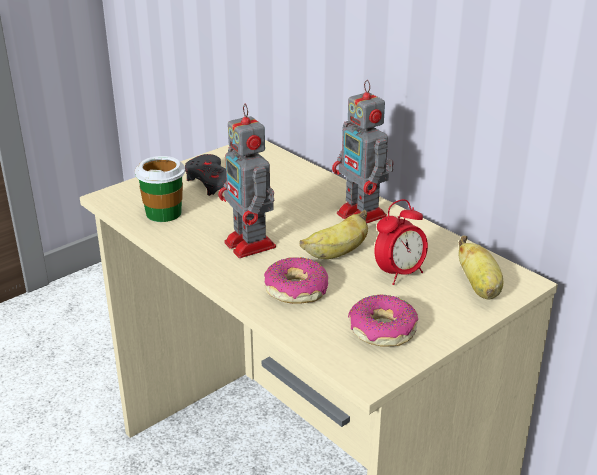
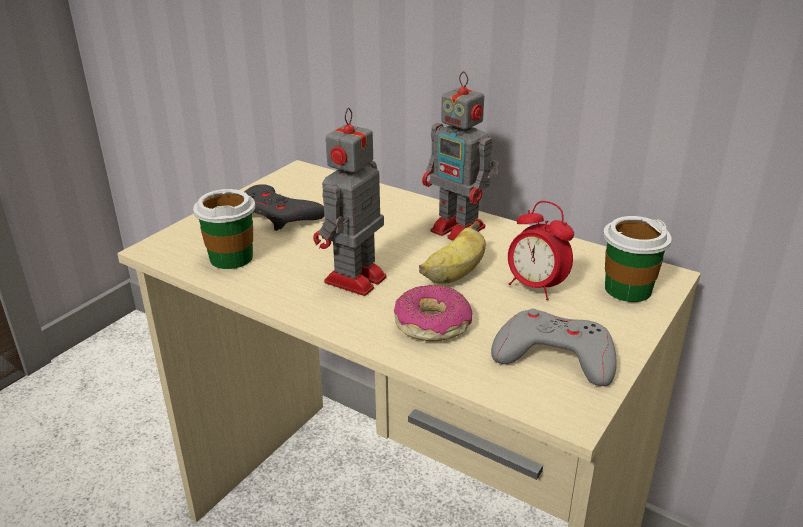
camera: 15 degrees left, 0 degrees up
toy robot [218,104,276,258] -> toy robot turned 75 degrees clockwise [313,108,387,296]
donut [348,294,418,347] -> grey game controller [491,309,617,386]
alarm clock [375,199,428,285] -> alarm clock turned 90 degrees clockwise [508,201,574,300]
banana [459,236,503,300] -> cup [603,216,672,302]

